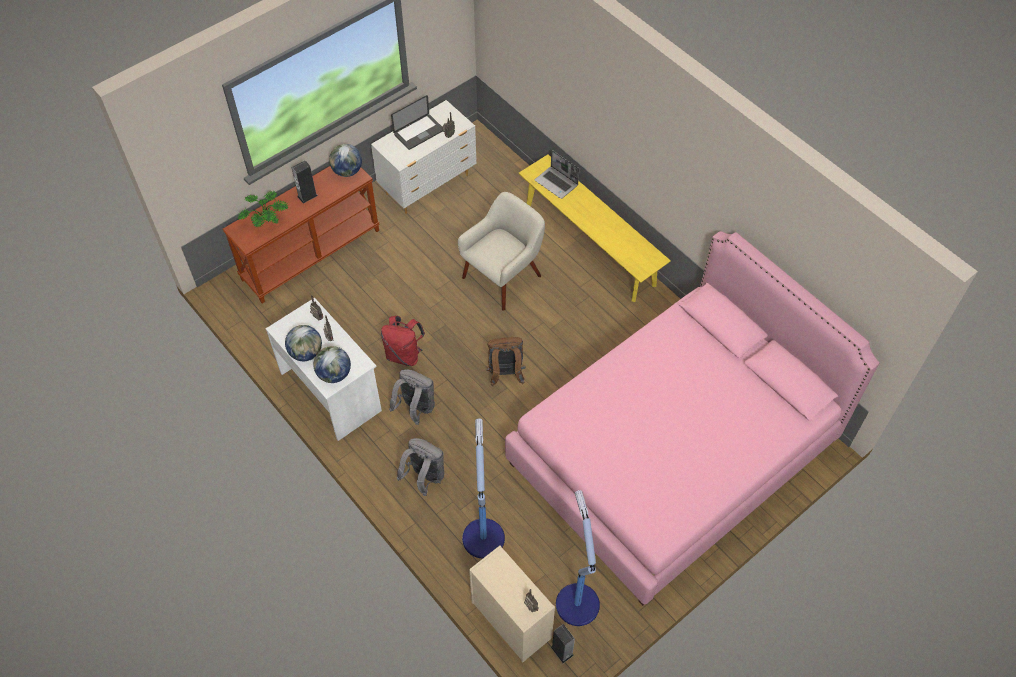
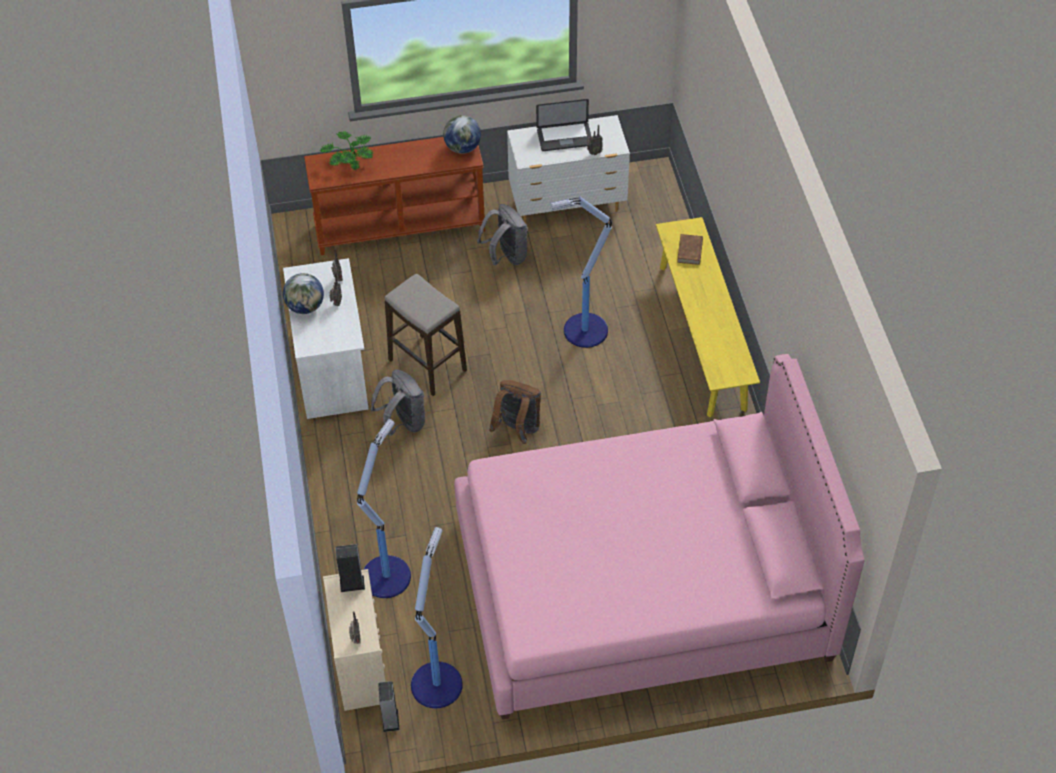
camera: 30 degrees right, 5 degrees down
speaker [291,160,318,204] -> speaker moved to [335,544,365,592]
globe [313,346,351,383] -> none
red backpack [381,316,425,366] -> stool [385,274,467,396]
grey backpack [397,438,444,496] -> grey backpack moved to [477,204,528,265]
beige armchair [458,192,545,311] -> floor lamp [550,196,612,348]
laptop [535,150,579,199] -> brown book [677,234,703,265]

